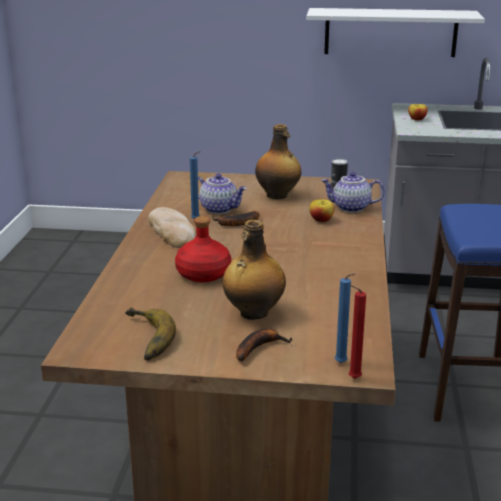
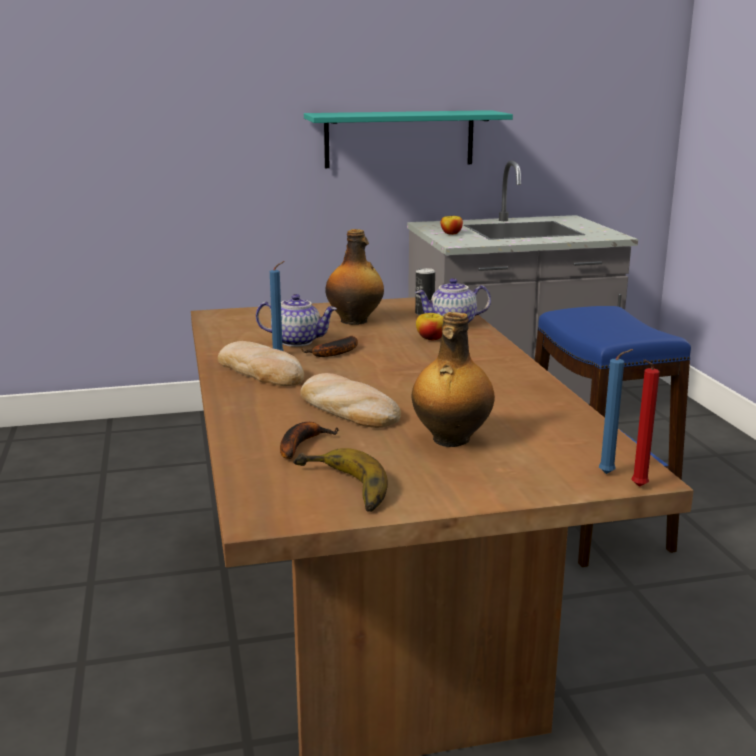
camera: 20 degrees left, 5 degrees down
red bottle [175,216,231,282] -> bread [300,373,401,428]
banana [236,329,292,361] -> banana moved to [280,422,339,459]
white shelf [306,8,485,57] -> turquoise shelf [304,110,513,168]

